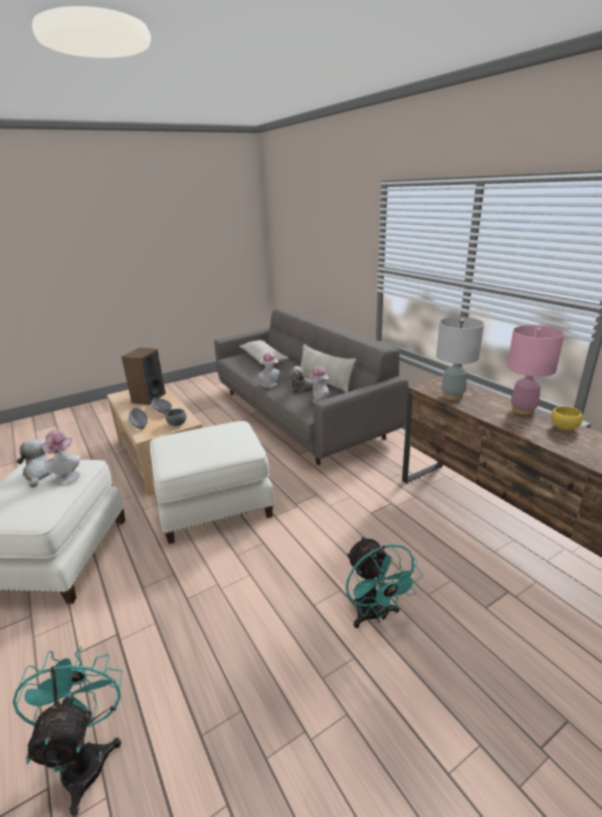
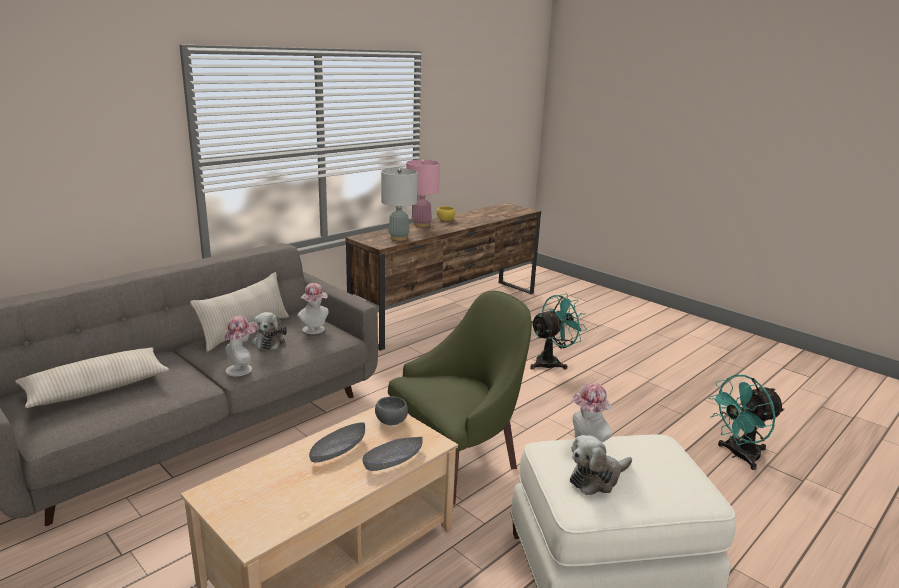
camera: 105 degrees left, 5 degrees down
speaker [121,348,166,405] -> none
white ottoman [150,421,275,544] -> green armchair [388,291,532,505]

